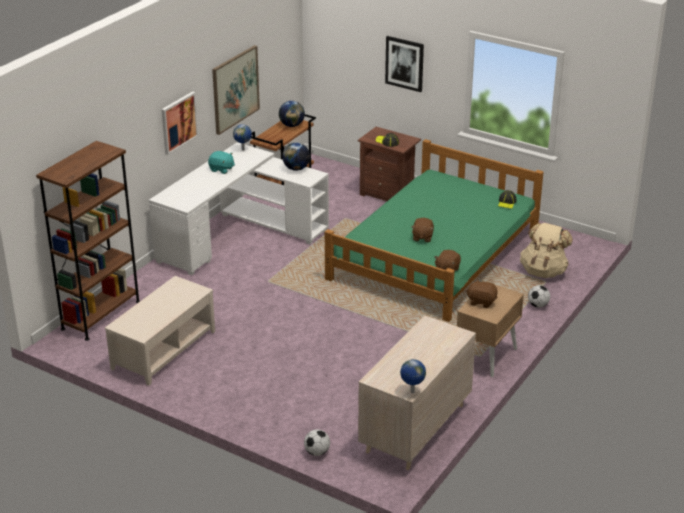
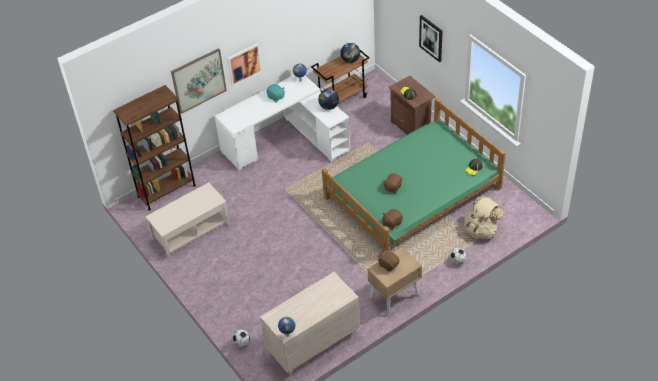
camera: 25 degrees right, 15 degrees up
picture [212,45,260,135] -> picture moved to [171,48,227,114]

